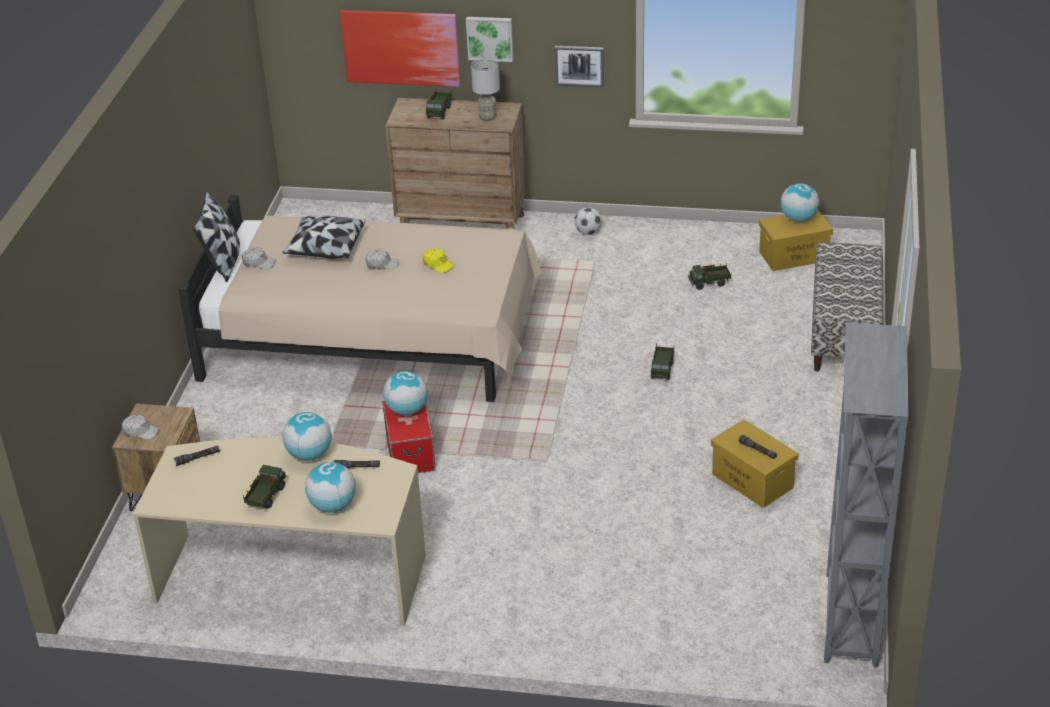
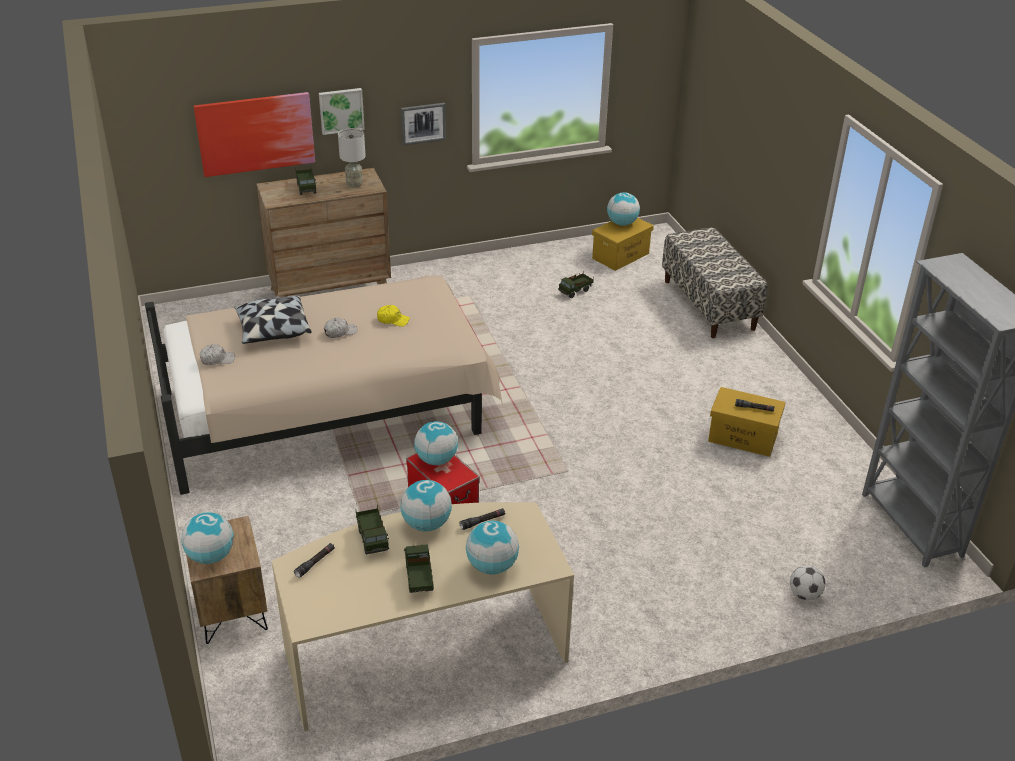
camera: 30 degrees left, 0 degrees up
white cap [122,415,160,440] -> globe [181,512,234,564]
pillow [193,192,240,282] -> none
football [575,207,602,235] -> football moved to [790,565,826,600]
toy truck [651,343,674,380] -> toy truck moved to [356,505,389,554]

